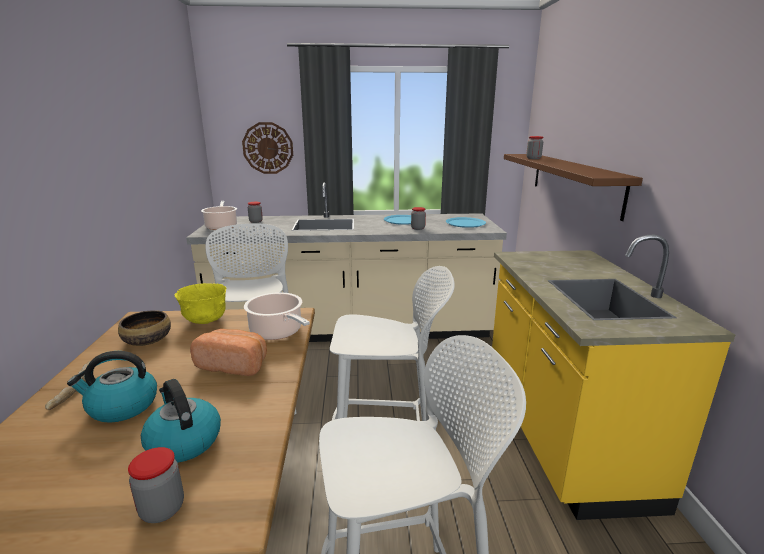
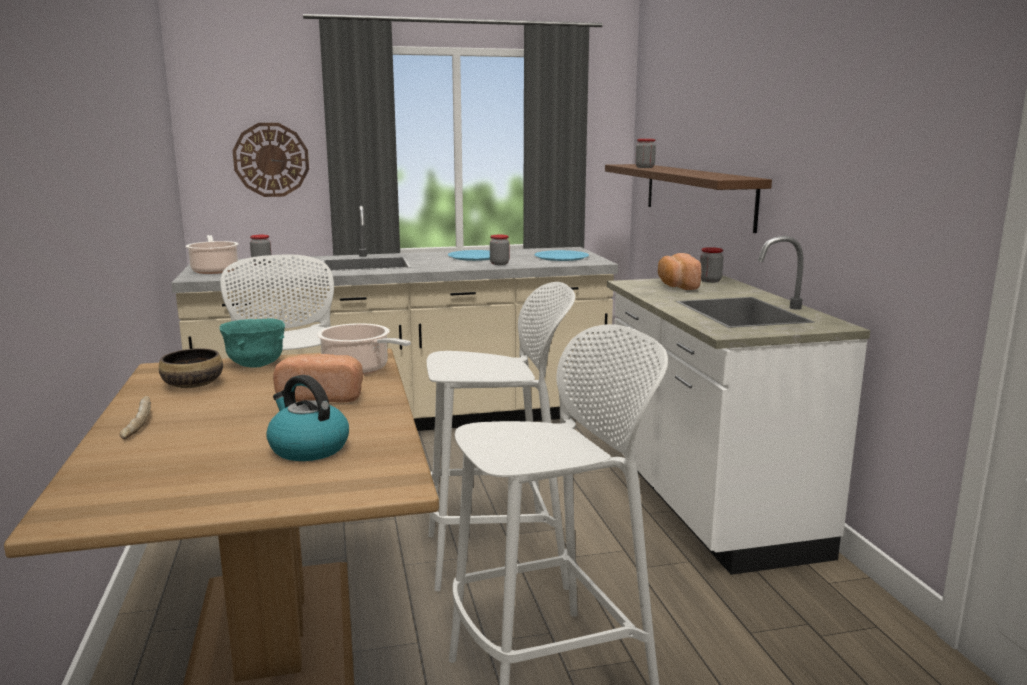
camera: 10 degrees left, 5 degrees down
kettle [67,351,157,423] -> none
jar [128,447,184,523] -> jar moved to [700,247,724,283]
yellow bowl [174,283,226,324] -> turquoise bowl [219,318,285,367]
yellow counter [492,235,735,520] -> white counter [607,236,870,575]
none -> bread [658,253,701,290]

